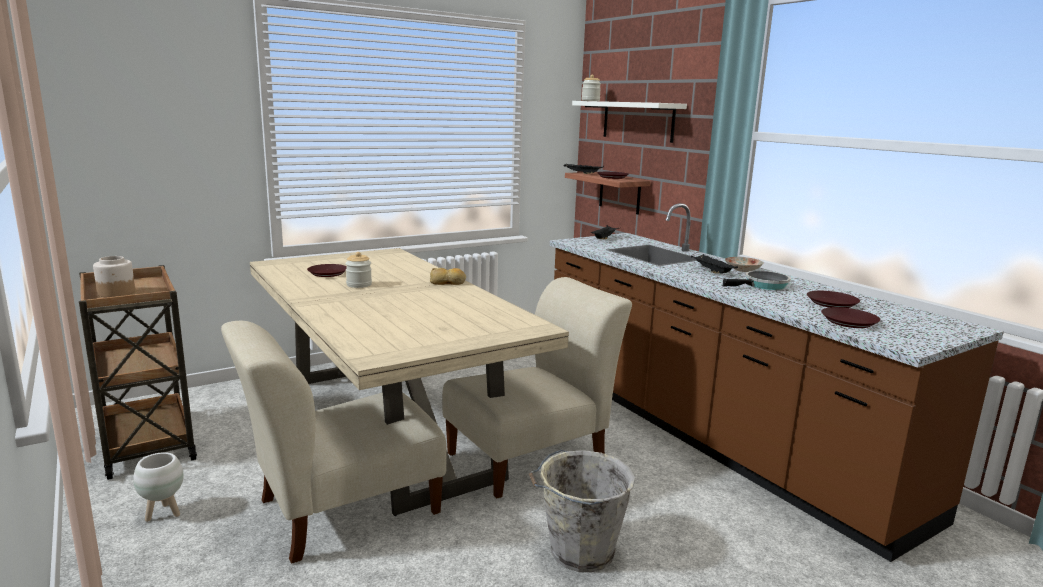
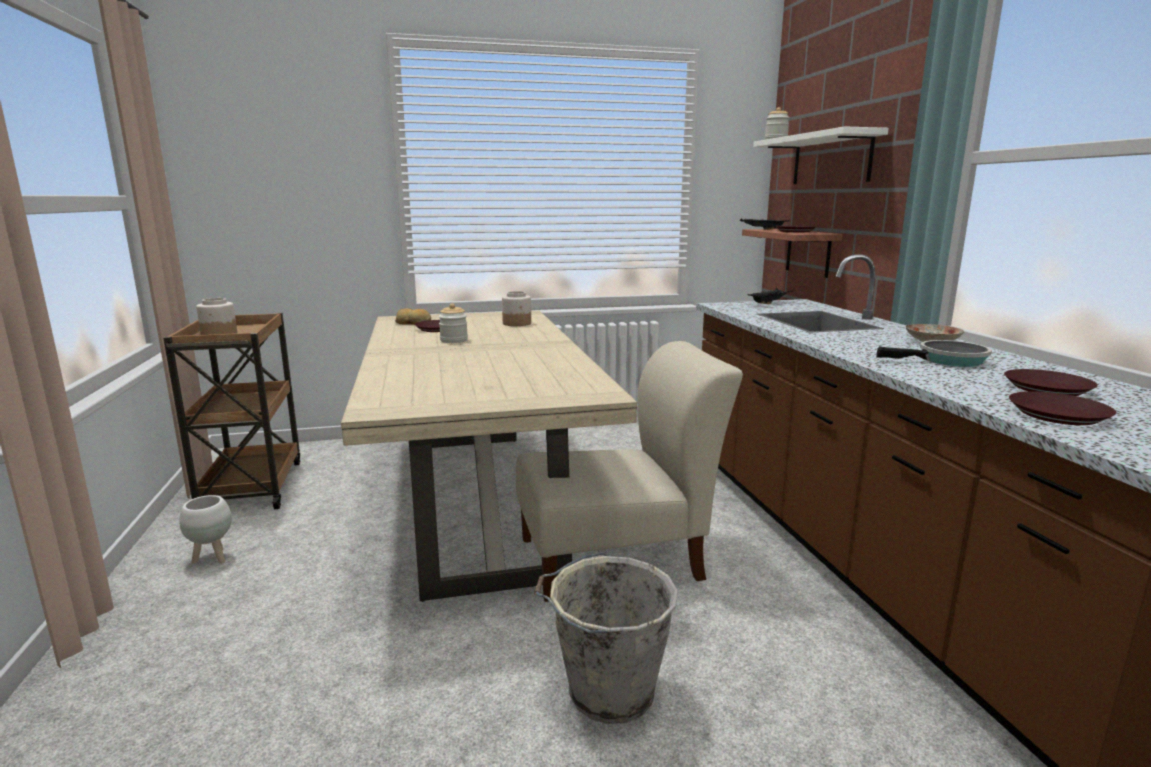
camera: 20 degrees right, 0 degrees up
beige chair [221,321,447,564] -> none
bread [430,268,466,285] -> bread moved to [395,308,431,325]
black tray [691,254,738,274] -> none
none -> jar [502,291,531,326]

